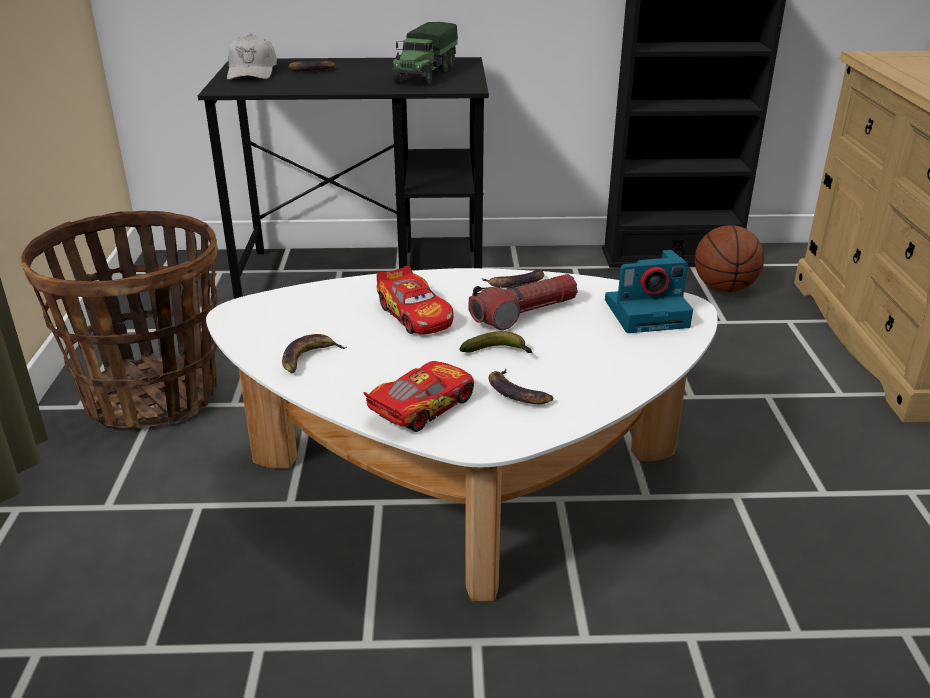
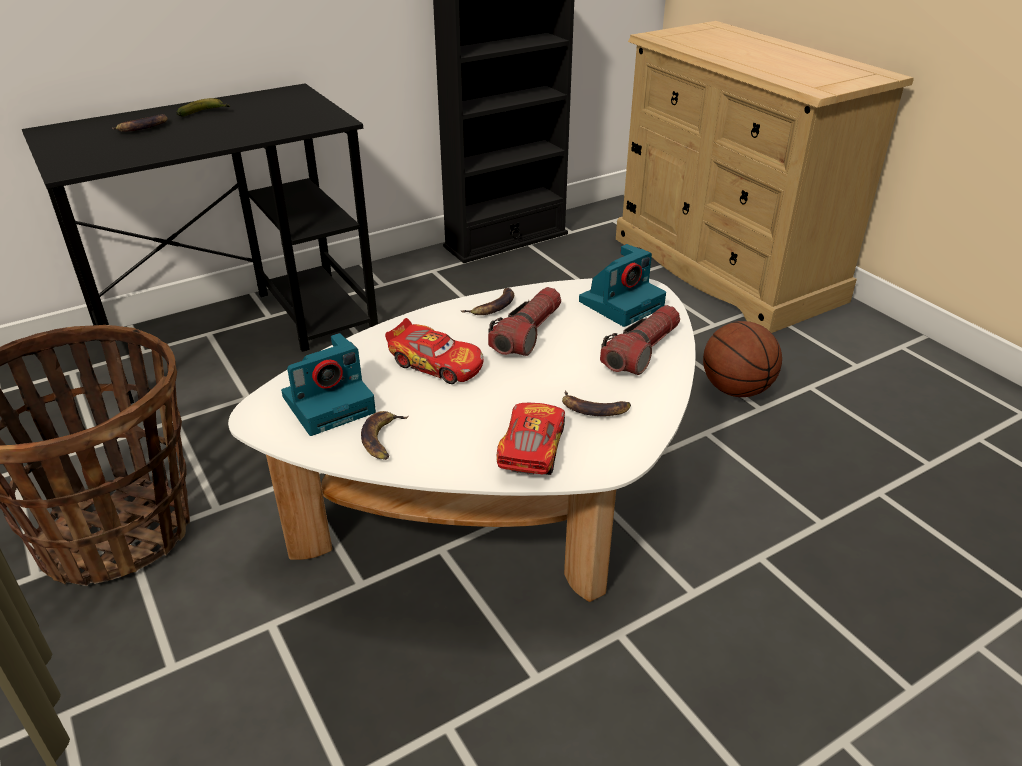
camera: 30 degrees left, 5 degrees up
white cap [227,34,277,80] -> none
toy truck [391,22,458,85] -> none
banana [459,331,532,353] -> banana moved to [176,98,230,116]
basketball [695,225,764,292] -> basketball moved to [703,321,782,397]
none -> camera [281,333,376,436]
none -> flashlight [600,305,680,375]

